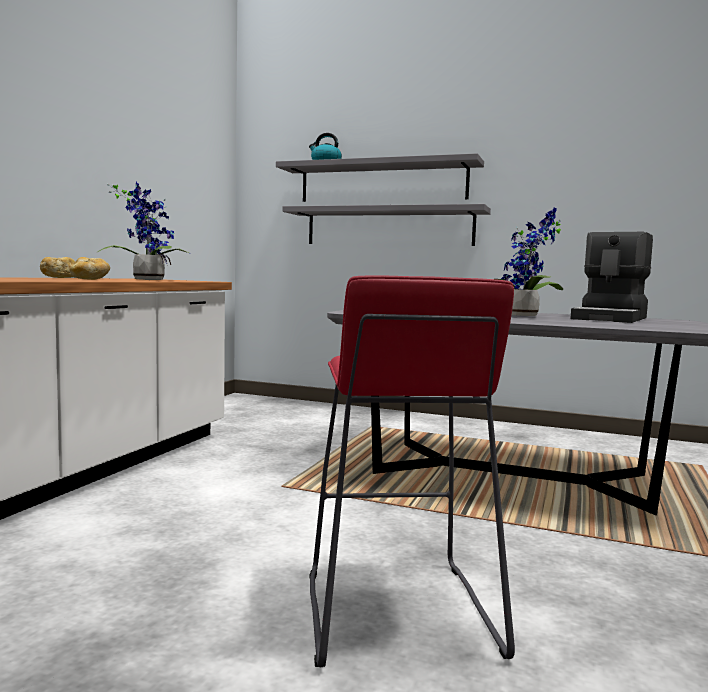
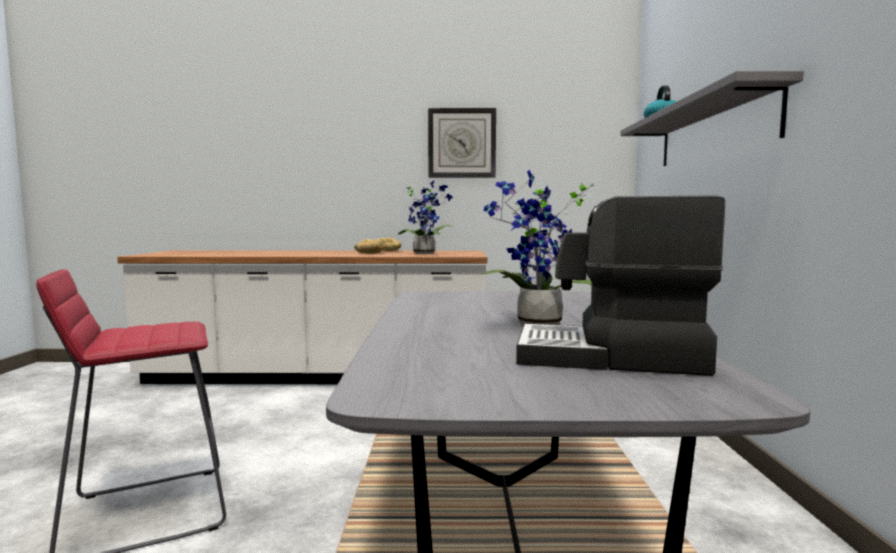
camera: 70 degrees right, 0 degrees up
grey shelf [282,204,491,246] -> none
none -> wall clock [428,108,496,178]

